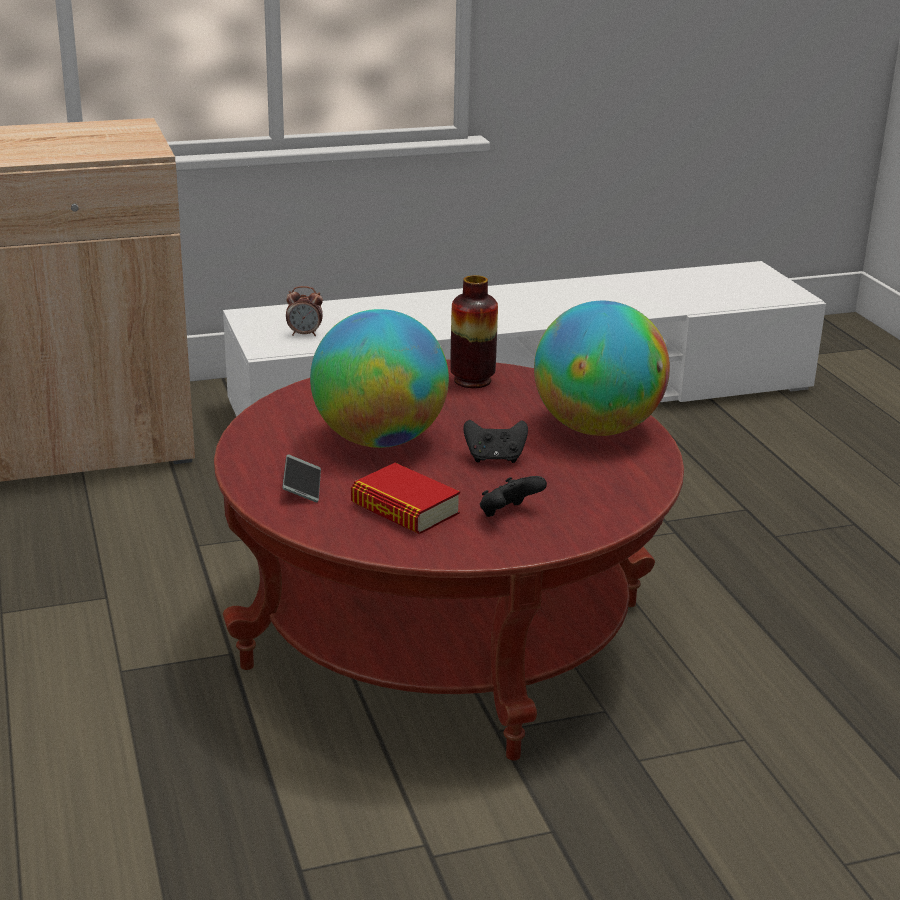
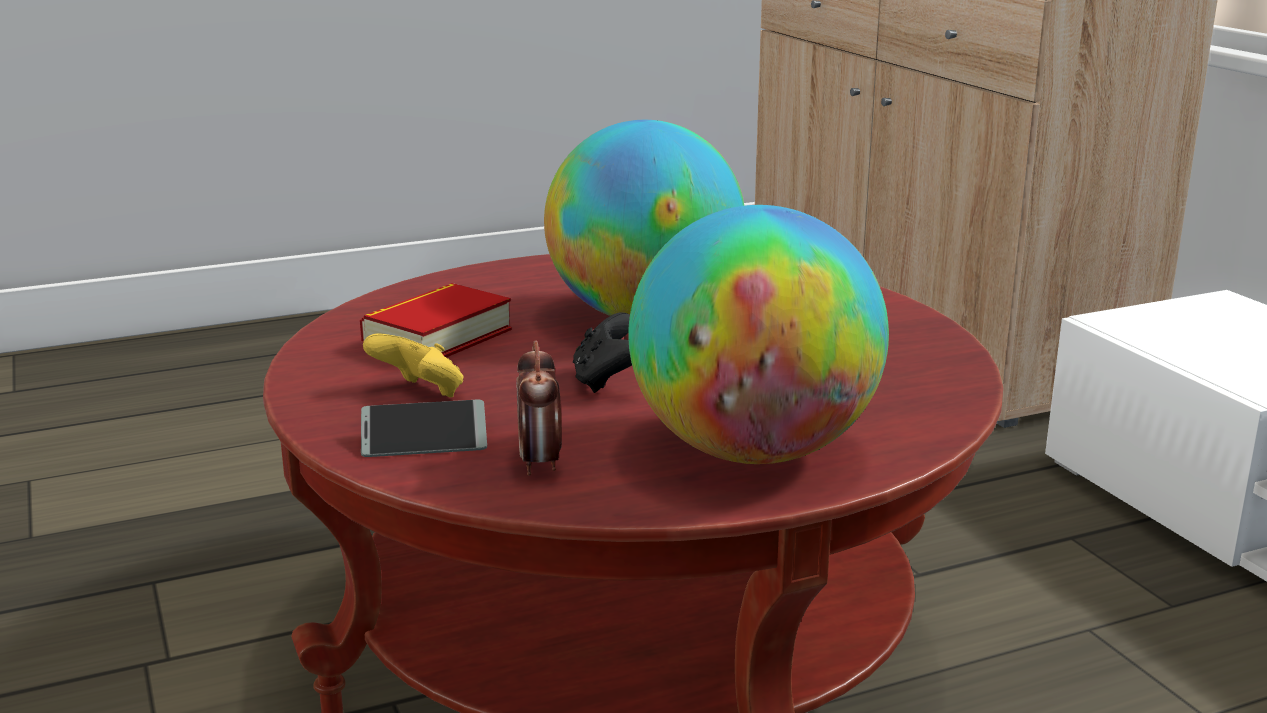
camera: 85 degrees right, 5 degrees down
phone [282,454,321,502] -> phone moved to [361,400,487,457]
alarm clock [286,286,323,336] -> alarm clock moved to [516,340,562,476]
vase [450,275,498,388] -> none
black game controller [480,476,547,517] -> yellow game controller [363,334,464,398]

